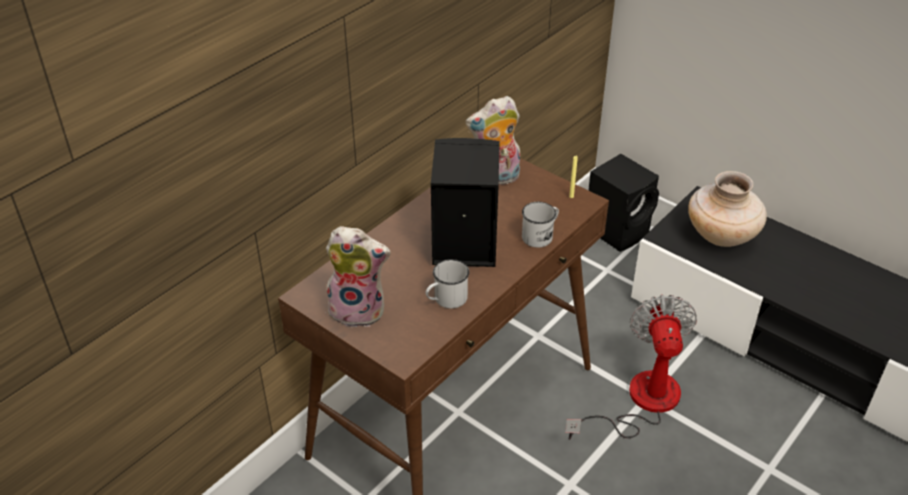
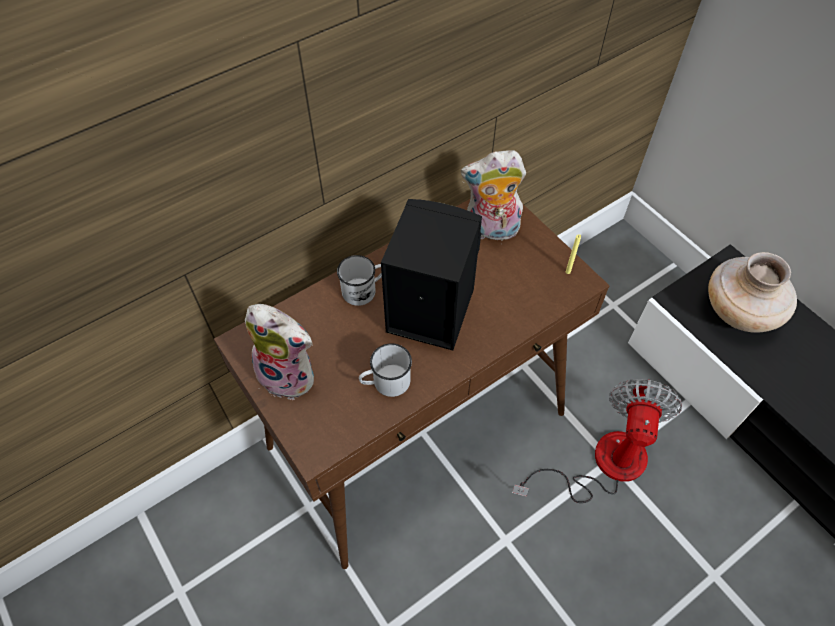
camera: 15 degrees right, 15 degrees up
white mug [522,202,559,248] -> white mug moved to [337,255,382,306]
black speaker [588,154,659,252] -> none

